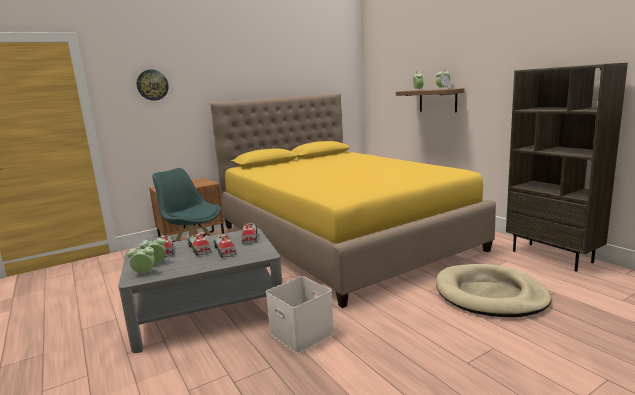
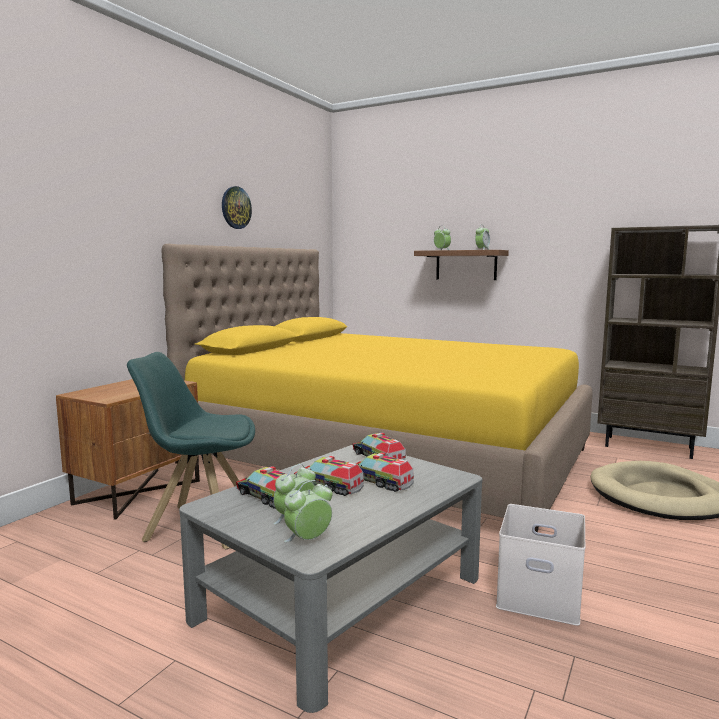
camera: 30 degrees left, 5 degrees down
wall clock [137,70,169,101] -> wall clock moved to [222,186,252,229]

